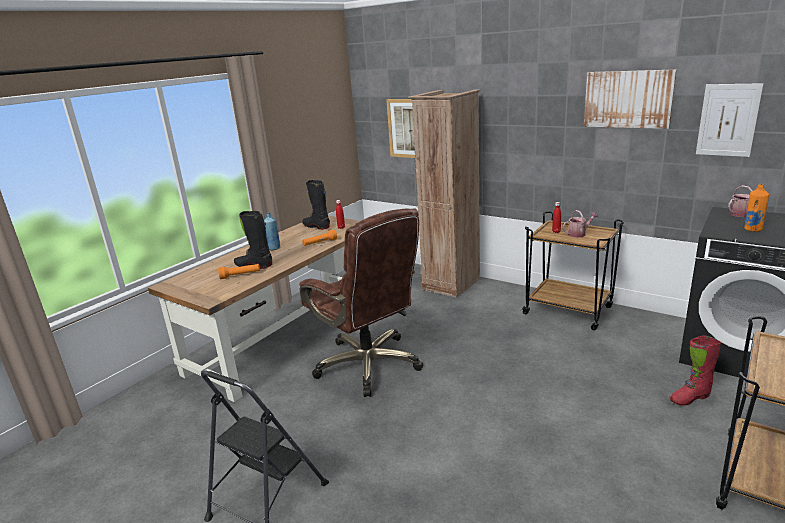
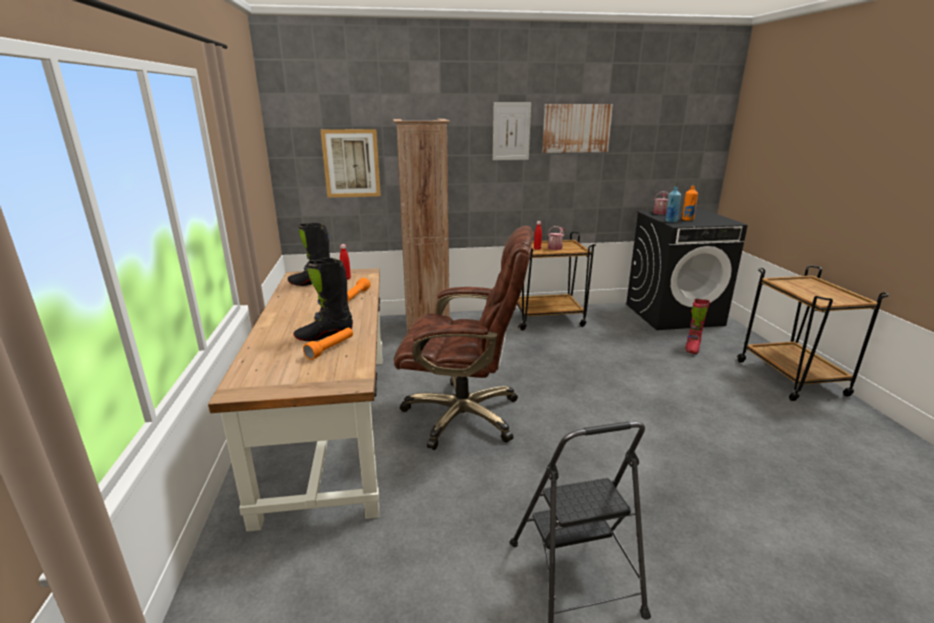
camera: 45 degrees left, 0 degrees up
blue bottle [264,213,280,250] -> blue bottle moved to [665,187,681,223]
picture [696,83,763,157] -> picture moved to [493,102,531,160]

